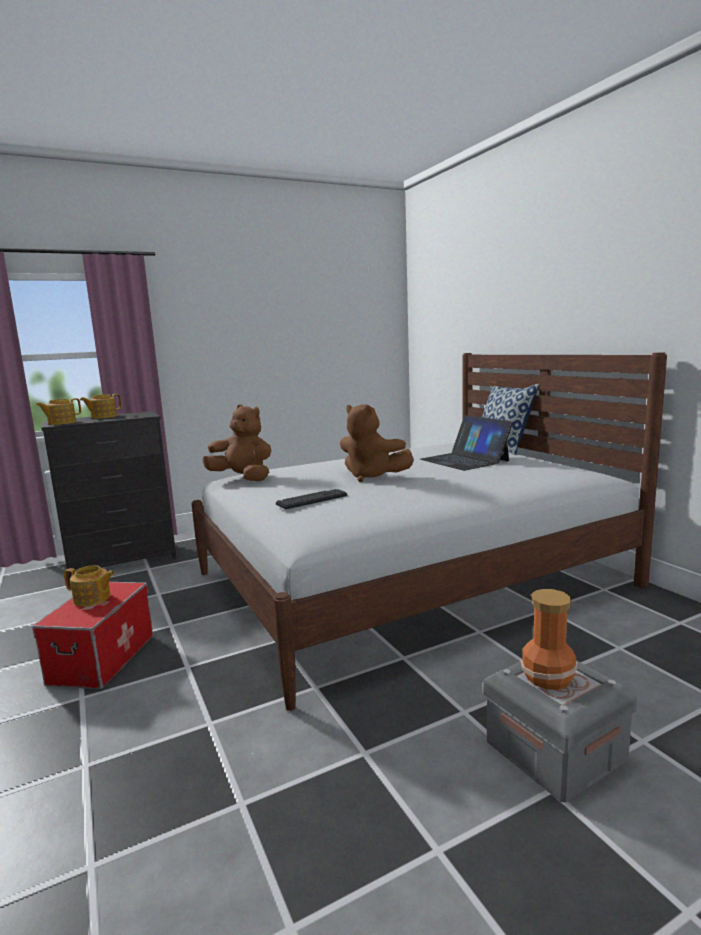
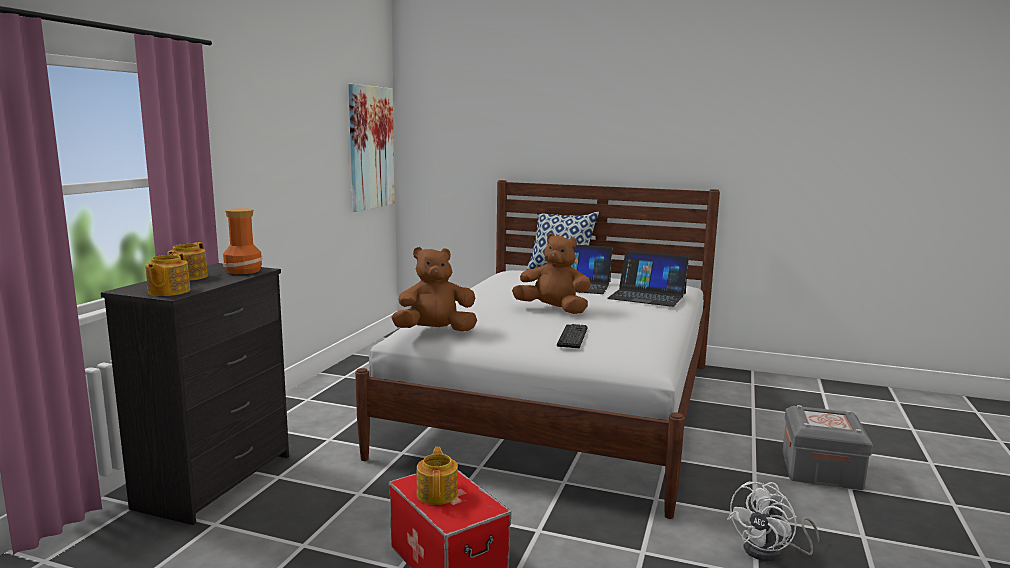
camera: 45 degrees left, 0 degrees up
teapot [64,565,115,606] -> teapot turned 60 degrees counterclockwise [417,447,458,505]
brown plush toy [340,404,414,482] -> brown plush toy turned 150 degrees counterclockwise [512,234,591,314]
vase [520,589,578,690] -> vase moved to [223,208,263,274]
none -> picture [348,84,395,212]
none -> laptop [607,251,689,307]
none -> white fan [728,481,820,561]

